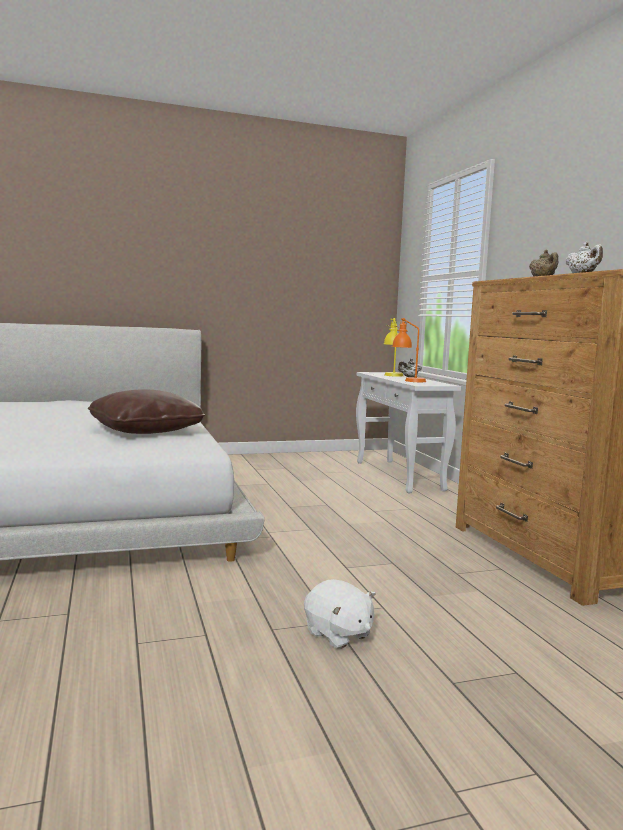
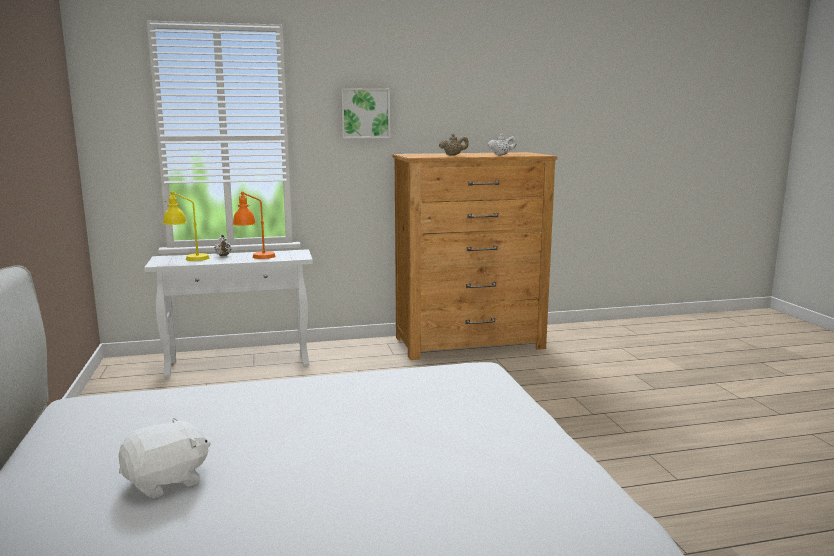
camera: 85 degrees left, 5 degrees up
brown pillow [88,389,205,434] -> none
white plush toy [304,579,376,649] -> white plush toy moved to [118,417,211,498]
none -> picture [341,88,390,138]

